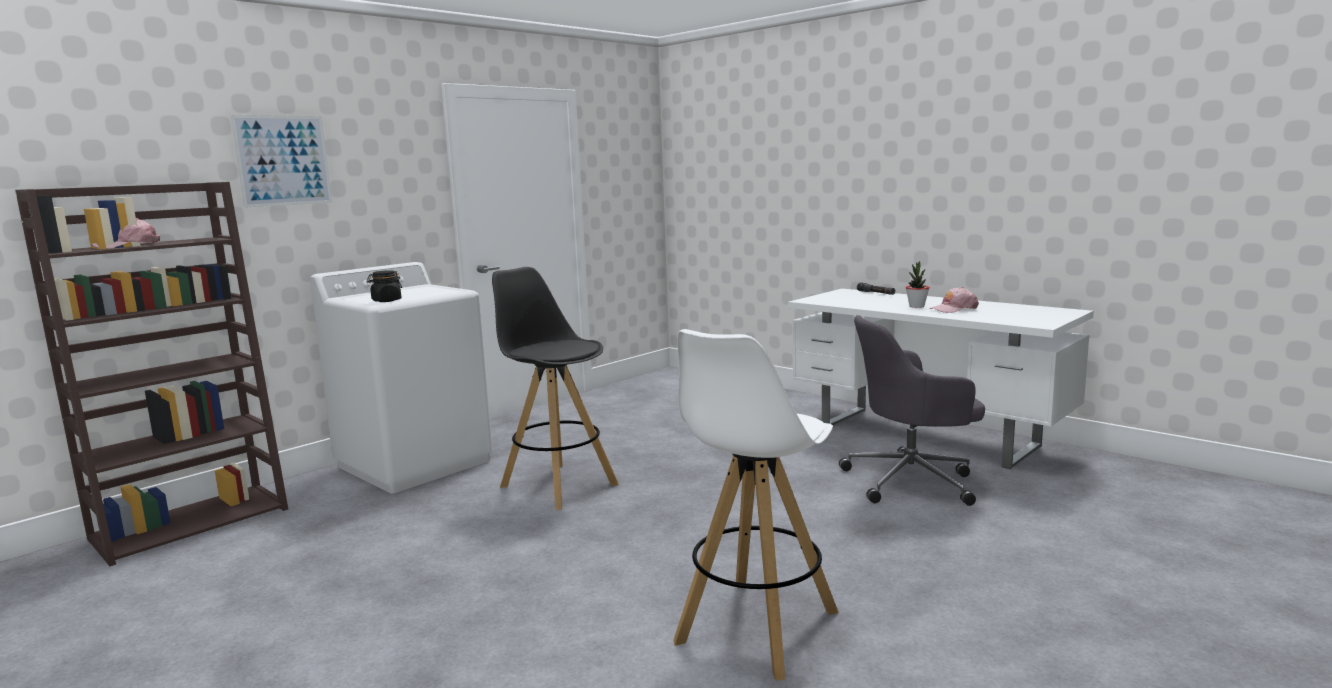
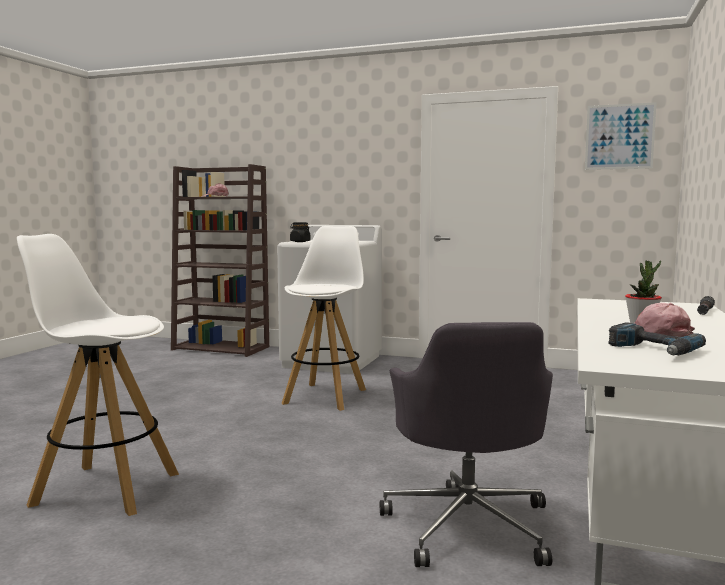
camera: 65 degrees right, 5 degrees down
picture [230,115,332,208] -> picture moved to [585,102,657,170]
black stool [492,267,619,510] -> white stool [282,226,366,411]
grey office chair [839,315,985,506] -> grey office chair turned 150 degrees counterclockwise [380,322,553,567]
none -> power drill [608,323,706,355]

